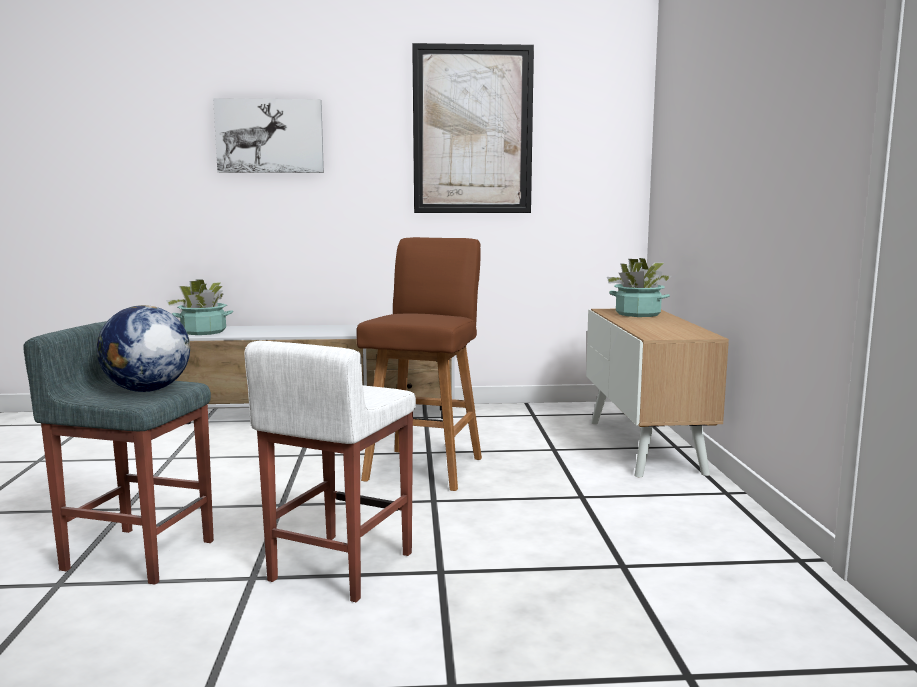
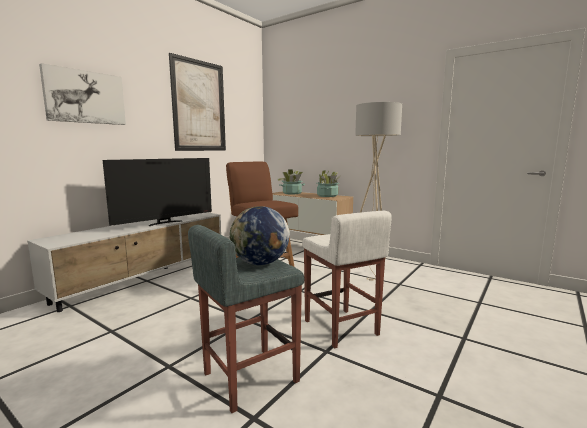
camera: 50 degrees left, 0 degrees up
potted plant [166,279,233,335] -> potted plant moved to [317,170,341,197]
none -> television [102,158,212,226]
none -> beige floor lamp [355,102,402,281]

